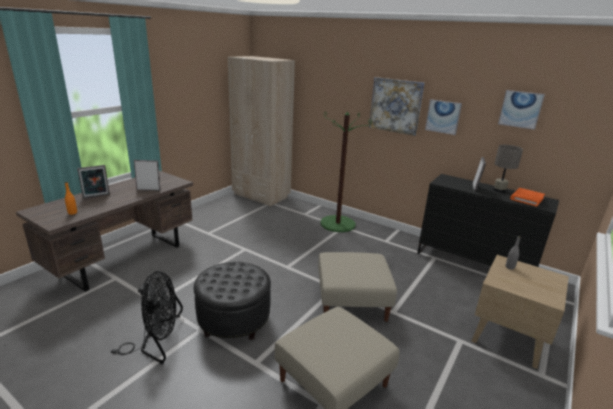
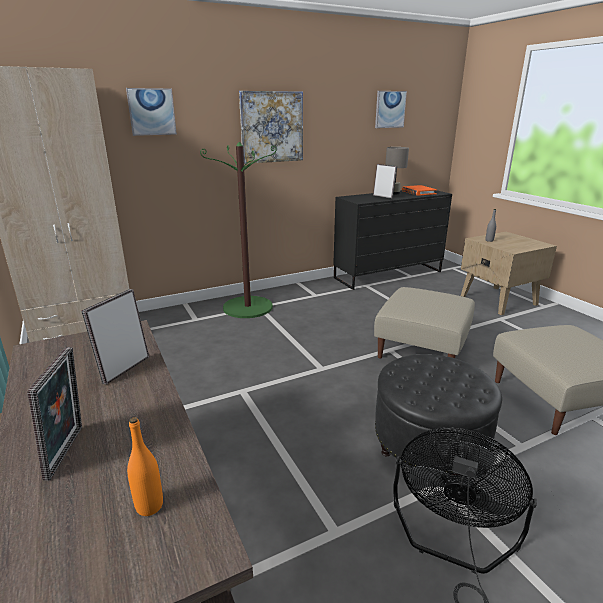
camera: 60 degrees left, 0 degrees up
picture [425,99,462,135] -> picture moved to [126,88,177,136]

